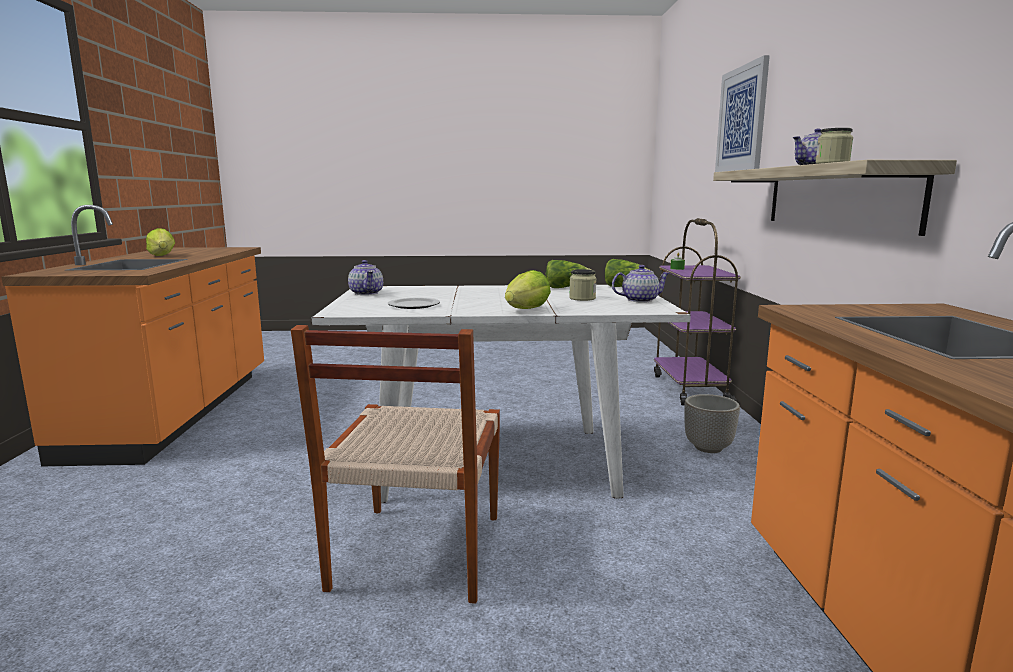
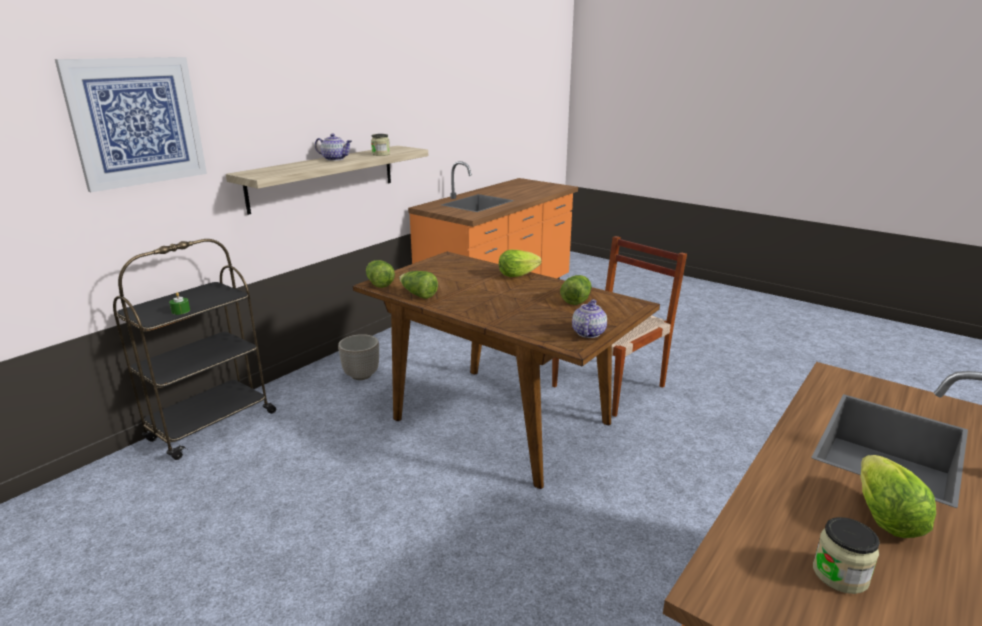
camera: 140 degrees left, 10 degrees up
white dining table [311,285,691,503] -> brown dining table [353,252,660,489]
plate [388,297,440,309] -> lettuce [560,275,592,305]
jar [569,269,597,301] -> jar moved to [813,517,880,594]
teapot [612,265,670,303] -> none
purple cart [654,218,741,406] -> black cart [113,239,276,460]

